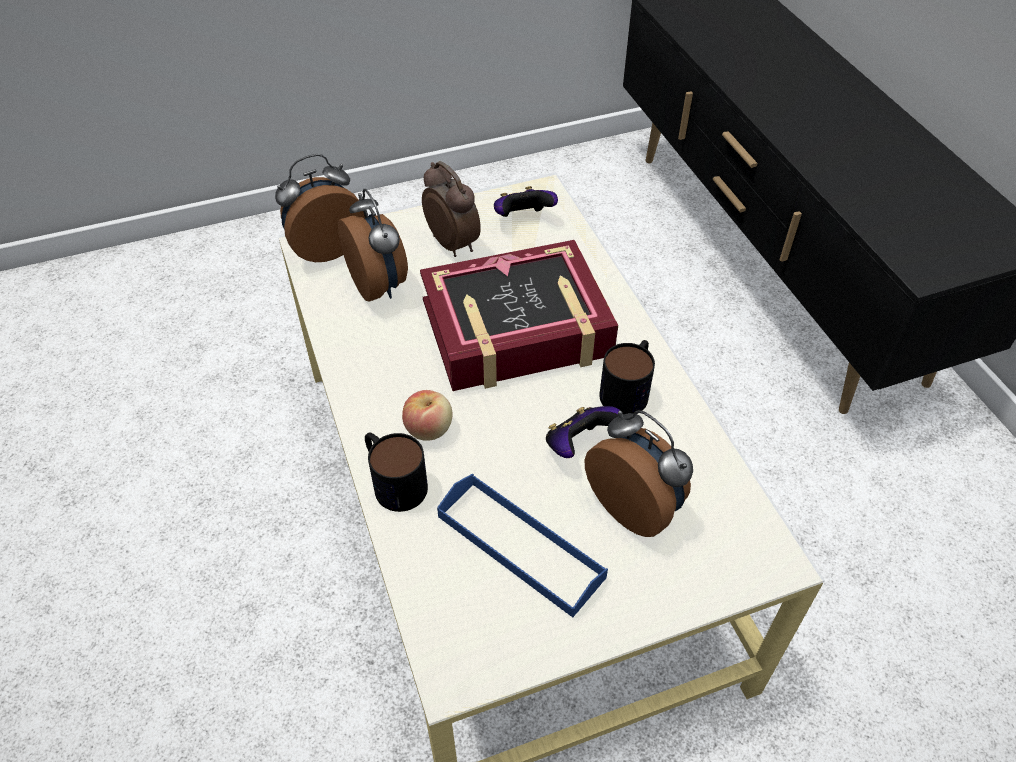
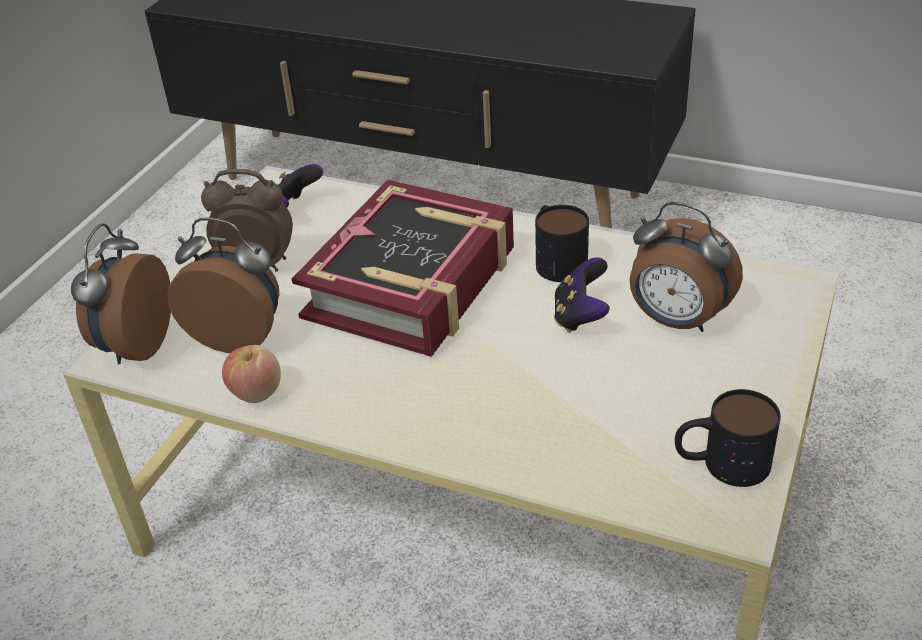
camera: 45 degrees left, 10 degrees down
mug [365,433,428,512] -> mug moved to [675,389,781,487]
apple [402,390,453,441] -> apple moved to [222,345,281,403]
blue tray [437,473,608,617] -> none
alarm clock [584,410,693,537] -> alarm clock turned 150 degrees counterclockwise [629,202,743,332]

